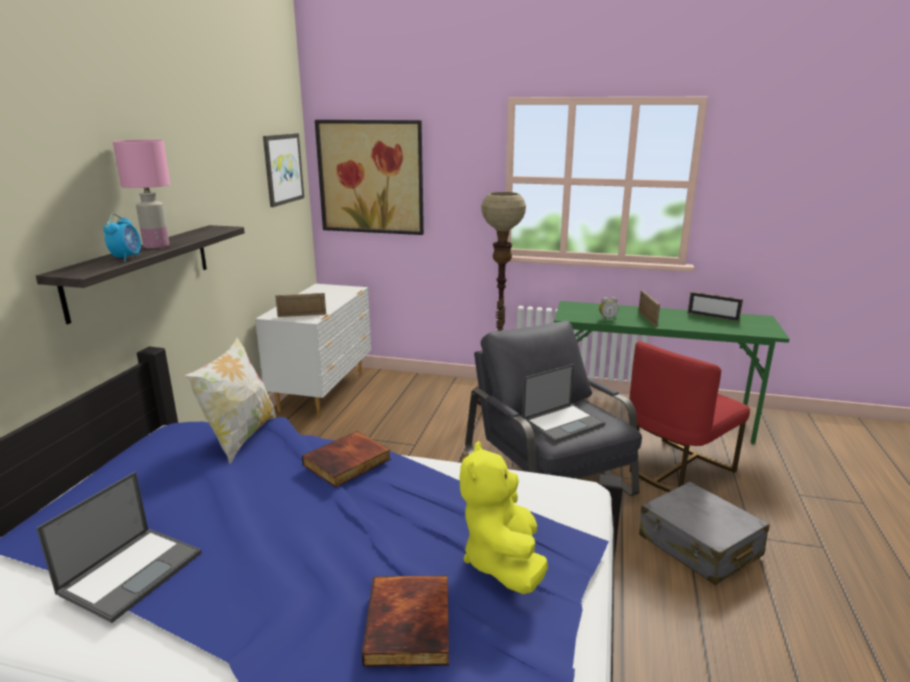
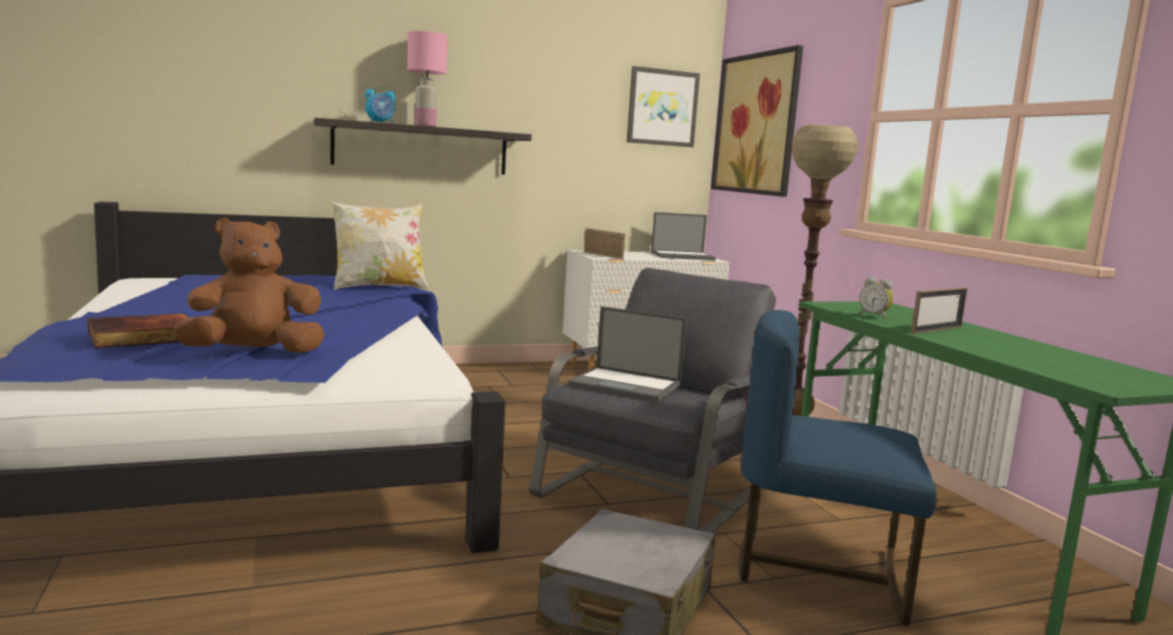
camera: 55 degrees right, 10 degrees down
laptop [36,472,201,623] -> laptop moved to [651,212,716,260]
book [302,431,391,488] -> none
yellow plush toy [460,441,548,594] -> brown plush toy [174,218,325,353]
red chair [628,341,750,492] -> blue chair [738,310,937,627]
picture frame [688,292,743,322] -> none

